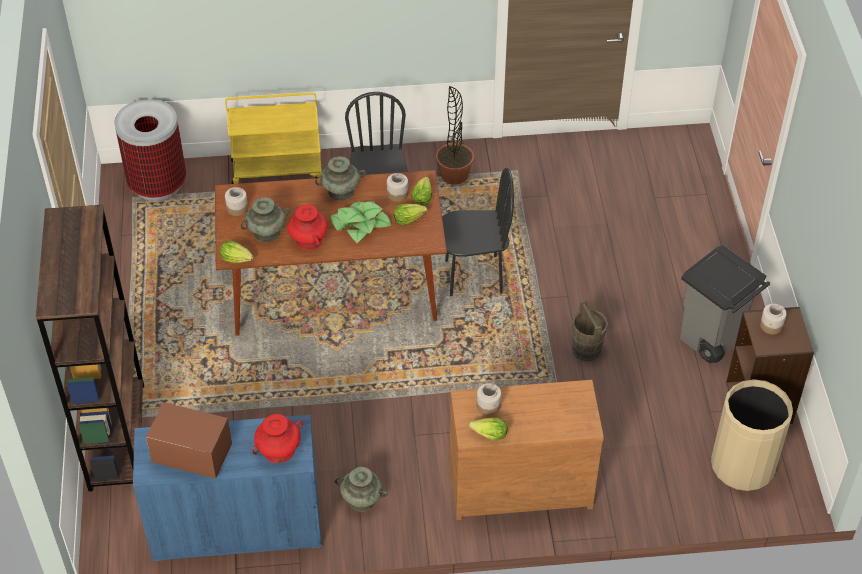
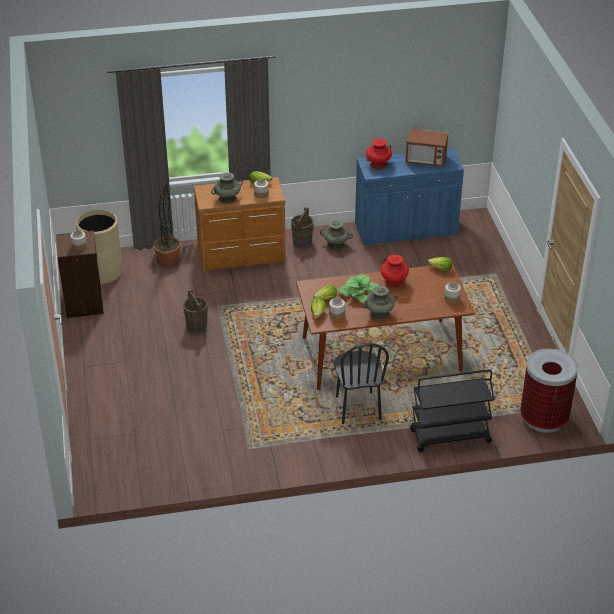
camera: 175 degrees right, 10 degrees down
brown bookcase [36,205,144,492] -> none
yellow cart [225,92,322,184] -> black cart [410,369,494,452]
turquoise vase [241,197,290,243] -> turquoise vase moved to [211,172,243,204]
potted plant [436,86,474,185] -> potted plant moved to [153,182,181,266]
black chair [442,168,514,296] -> none
grey trash can [679,245,770,363] -> none
none -> brown bucket [291,207,314,249]

